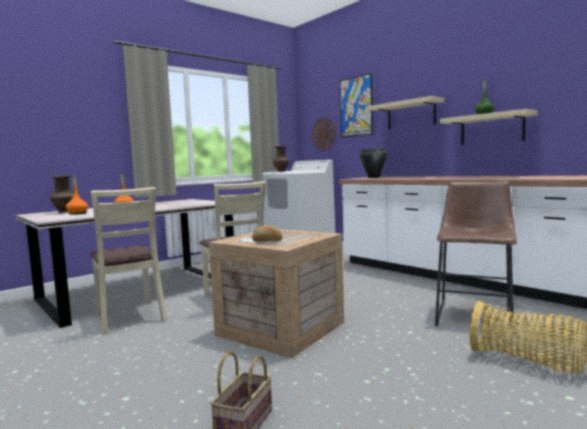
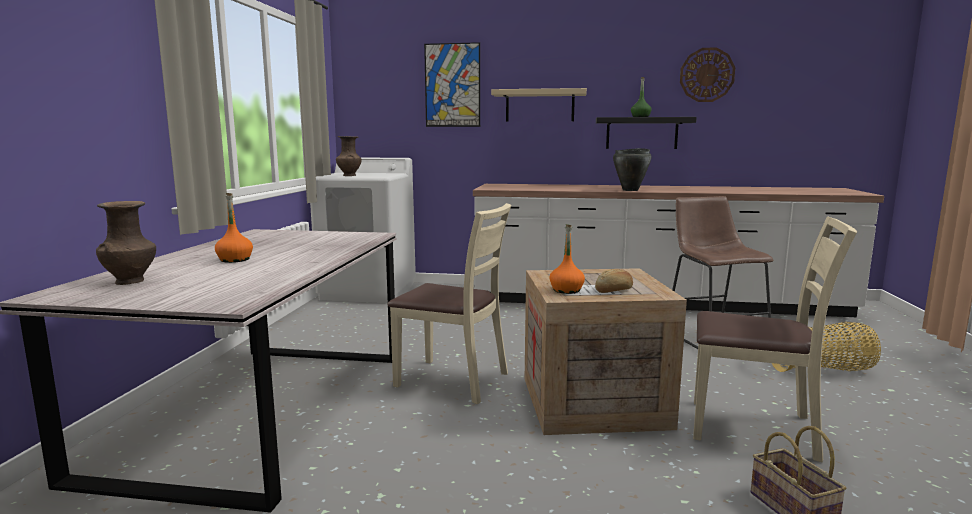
camera: 40 degrees left, 5 degrees up
orange bottle [66,175,88,215] -> orange bottle moved to [550,224,585,294]
beige chair [90,187,167,334] -> beige chair moved to [693,216,857,462]
wall clock [312,118,336,151] -> wall clock moved to [680,47,735,102]
black cooking pot [359,148,387,178] -> black cooking pot moved to [613,148,651,191]
beige shelf [440,109,538,145] -> black shelf [596,117,697,149]

